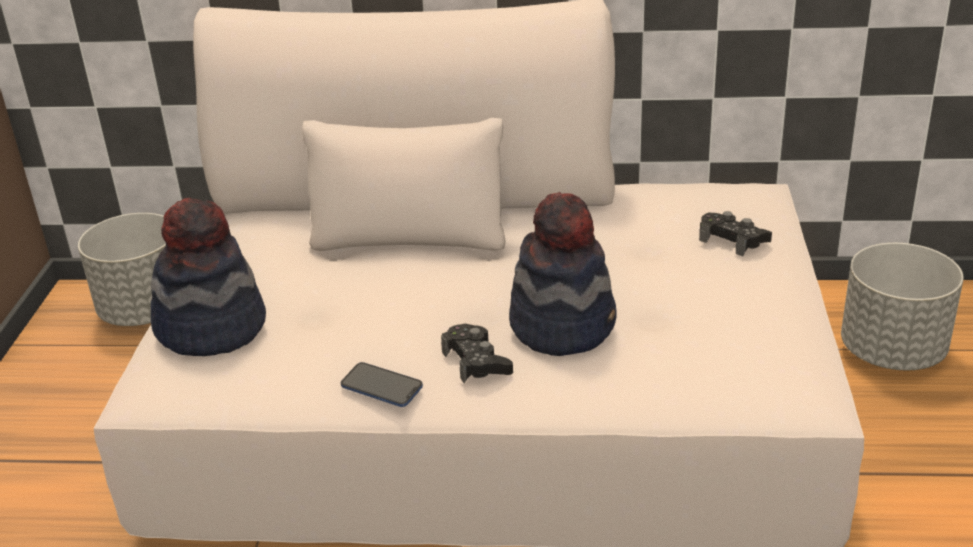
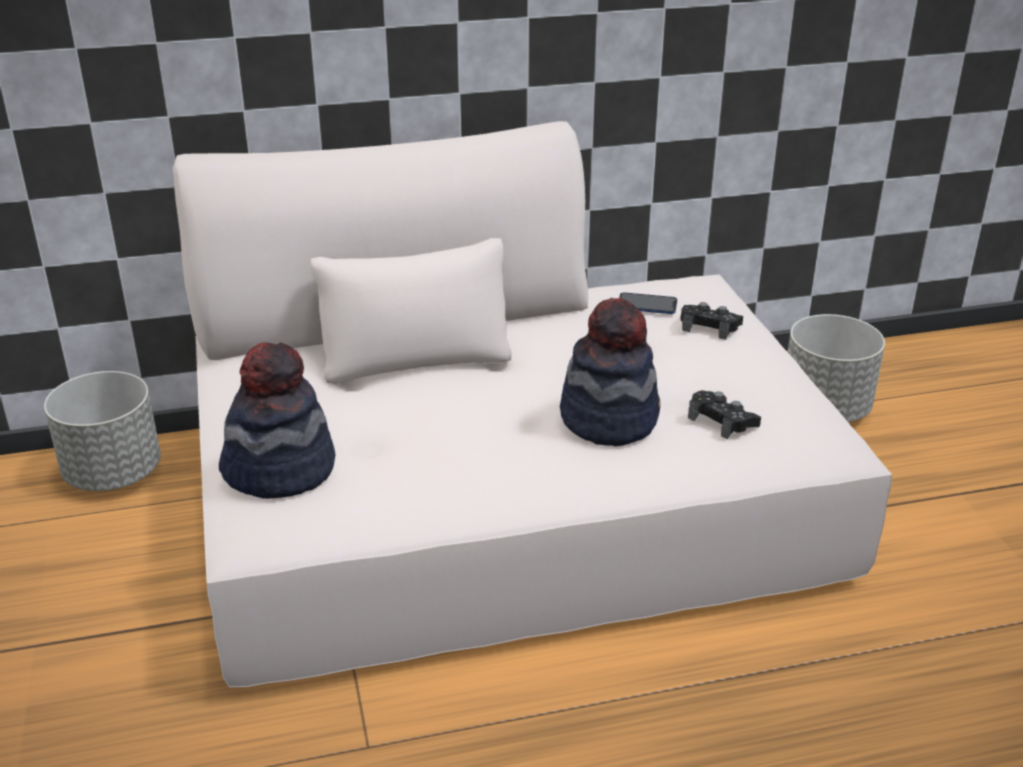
camera: 20 degrees left, 0 degrees up
phone [341,362,423,407] -> phone moved to [619,292,677,314]
black game controller [441,323,513,383] -> black game controller moved to [688,390,761,440]

